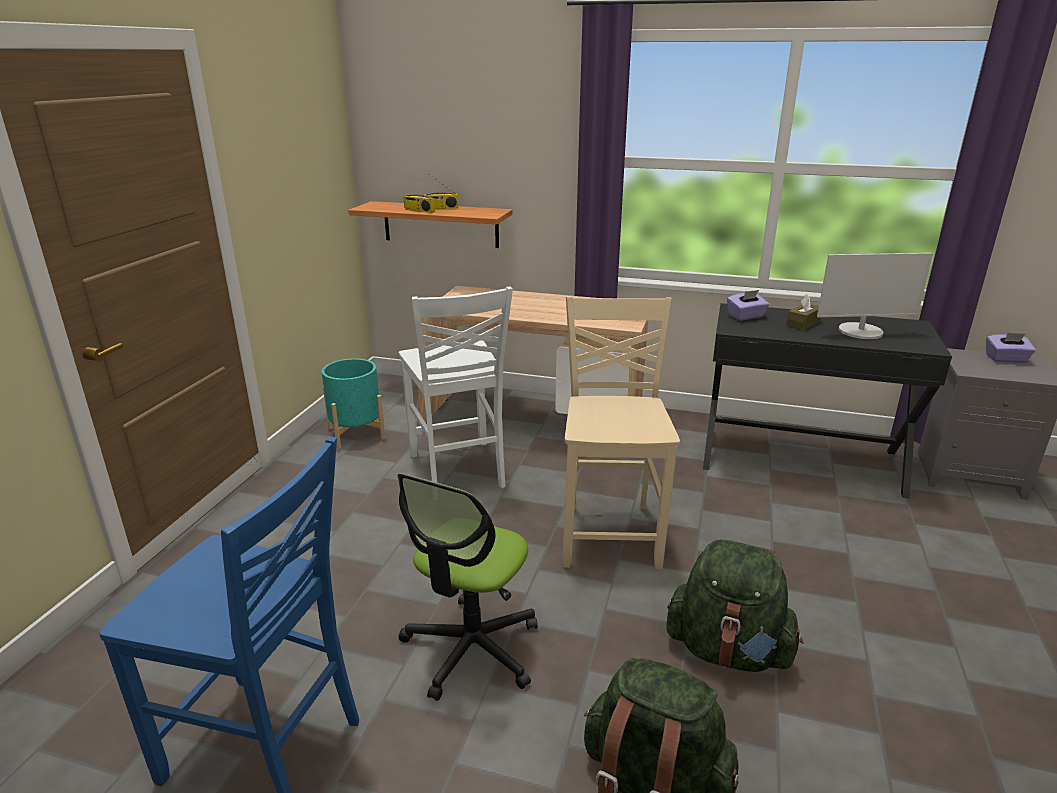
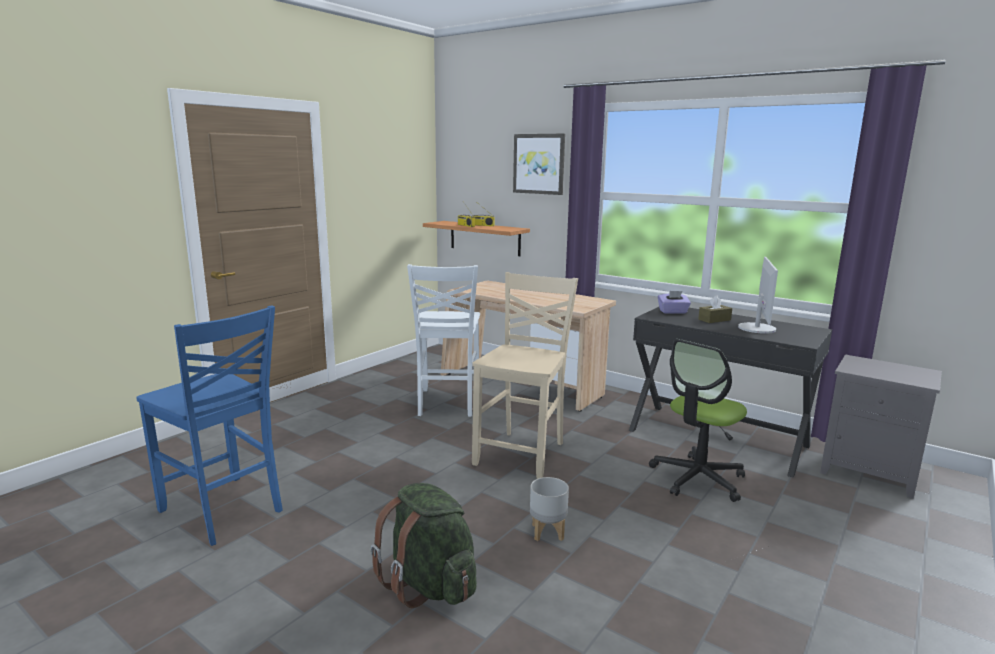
camera: 20 degrees right, 10 degrees down
turquoise planter [322,358,385,449] -> none
office chair [398,473,538,701] -> office chair moved to [649,339,747,502]
green backpack [667,539,803,672] -> grey planter [530,477,569,541]
monitor [817,253,933,339] -> monitor turned 90 degrees counterclockwise [738,257,778,334]
purple tissue box [986,333,1036,363] -> none
none -> picture [513,134,565,195]

